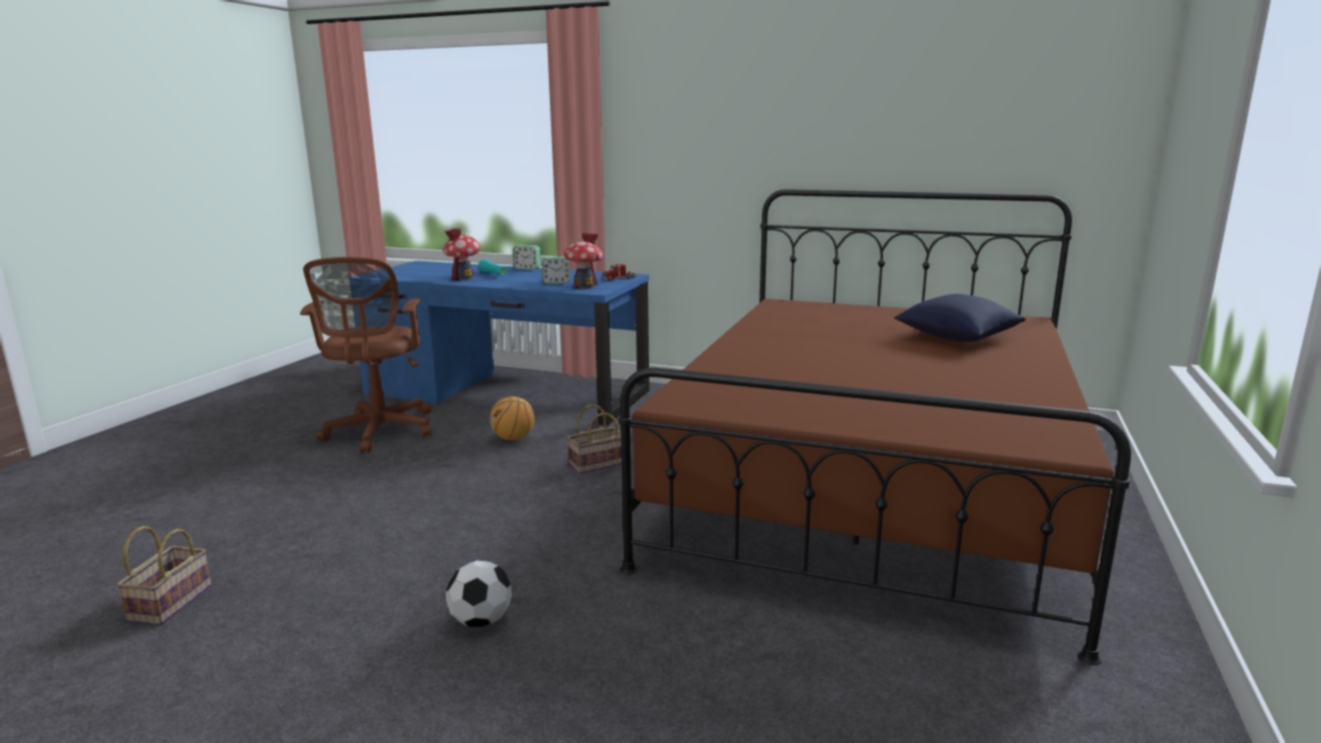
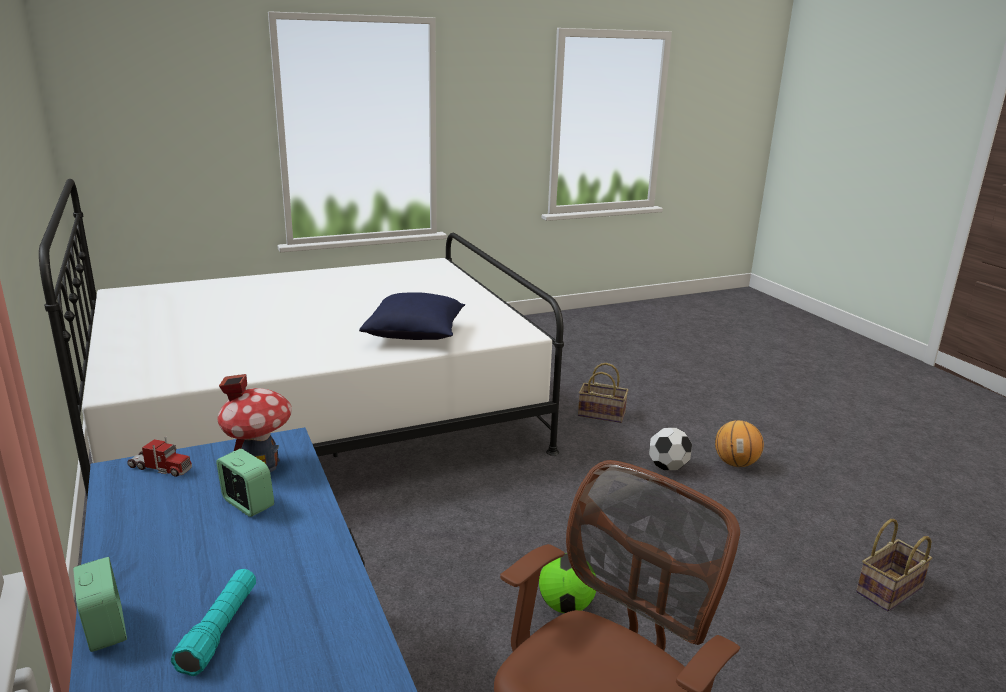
camera: 135 degrees left, 5 degrees up
toy house [443,228,481,281] -> none
basketball [490,396,535,441] -> basketball moved to [715,420,764,467]
basket [567,404,622,474] -> basket moved to [578,363,628,423]
brown bed [619,189,1131,665] -> white bed [39,179,564,497]
blue pillow [894,294,1026,342] -> blue pillow moved to [359,293,465,340]
none -> football [539,553,596,613]

